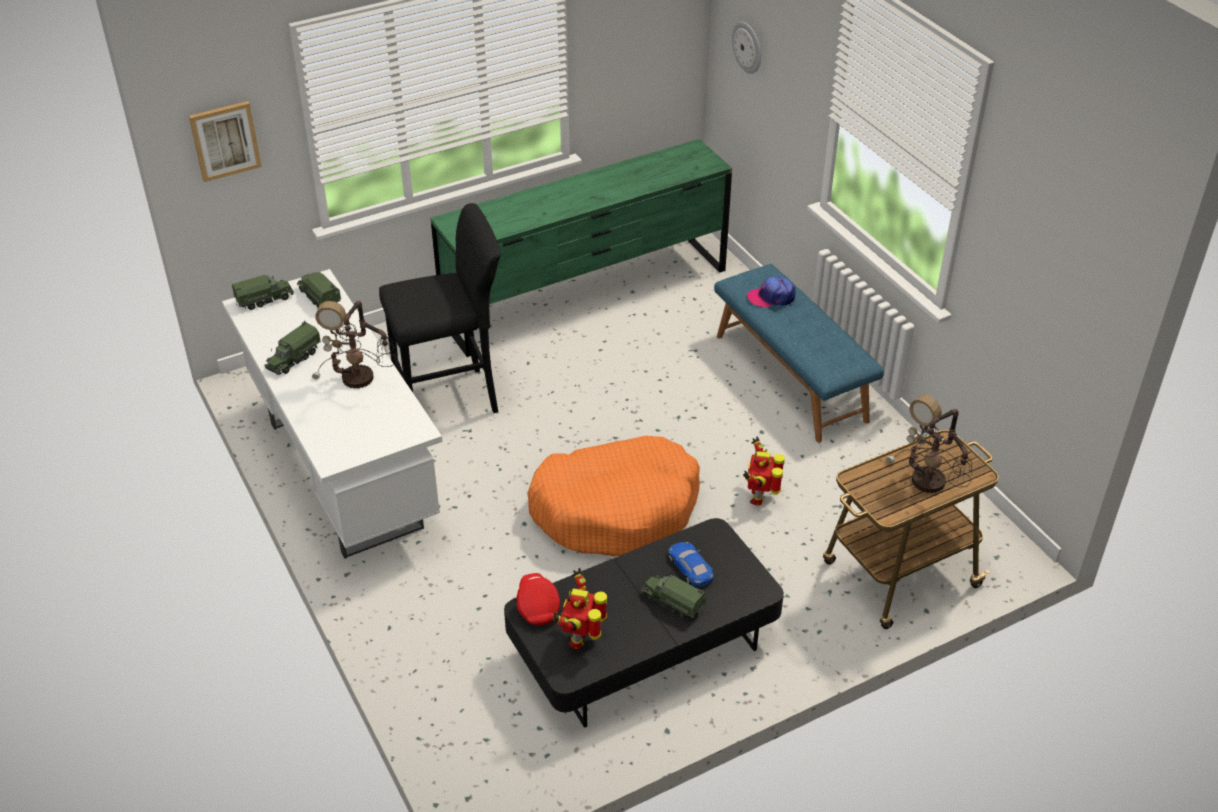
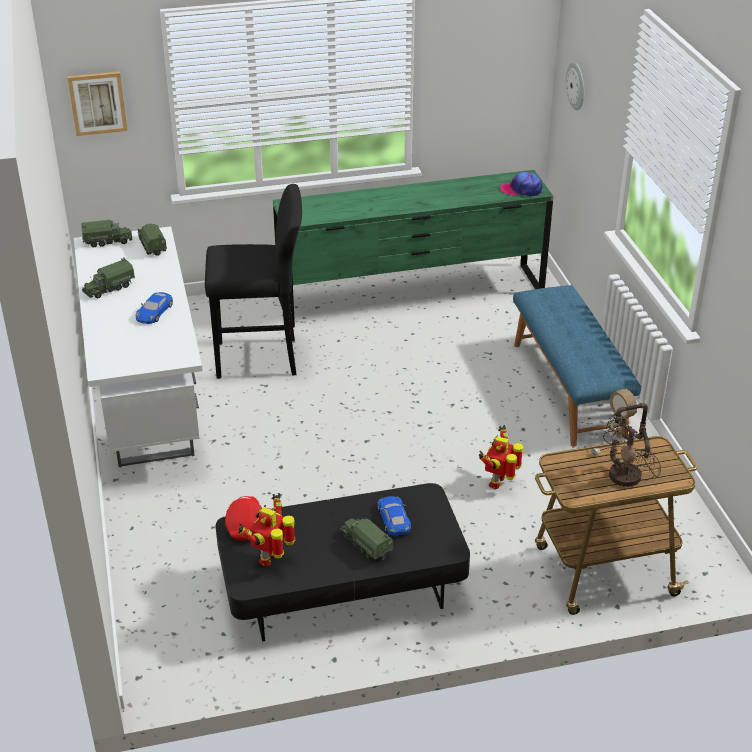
camera: 15 degrees right, 5 degrees down
table lamp [312,301,398,389] -> blue toy car [135,292,173,324]
orange dog bed [527,436,700,557] -> none
cap [747,276,796,307] -> cap moved to [500,172,543,197]

